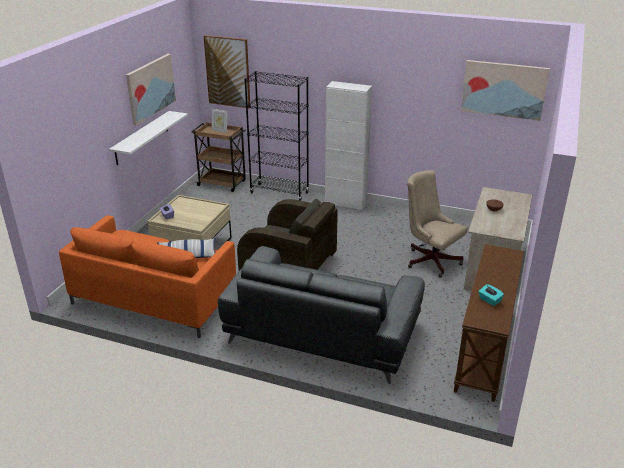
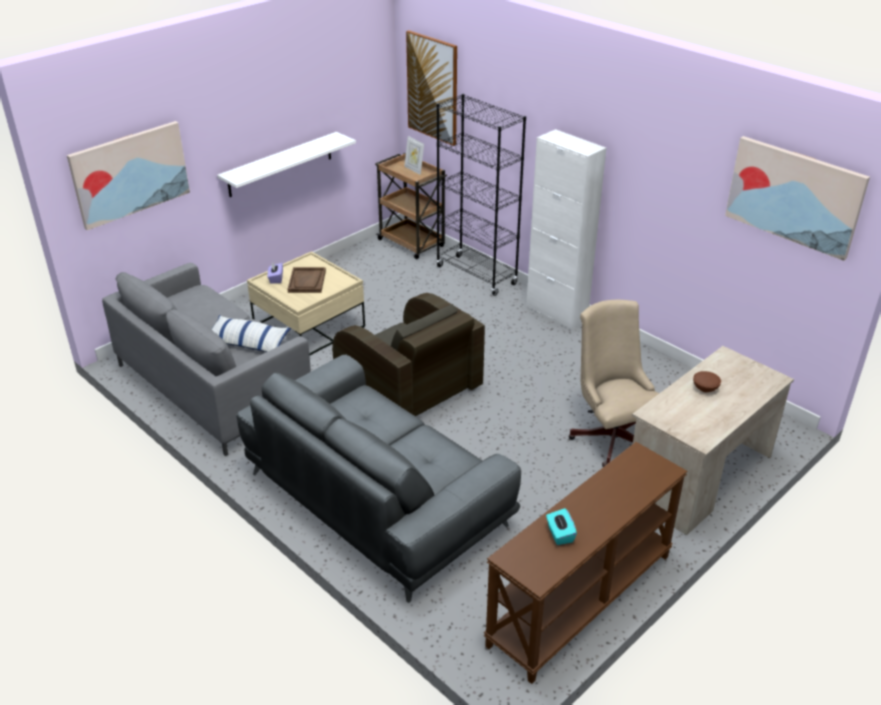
camera: 25 degrees right, 5 degrees up
orange sofa [59,215,236,338] -> grey sofa [102,263,311,456]
picture [126,54,176,125] -> picture moved to [67,121,190,230]
none -> brown tray [288,267,326,293]

